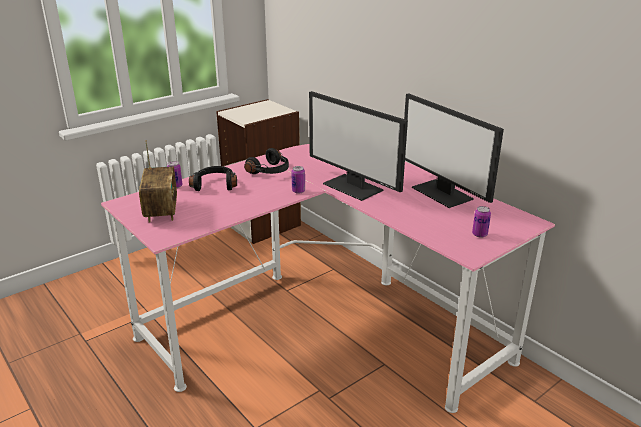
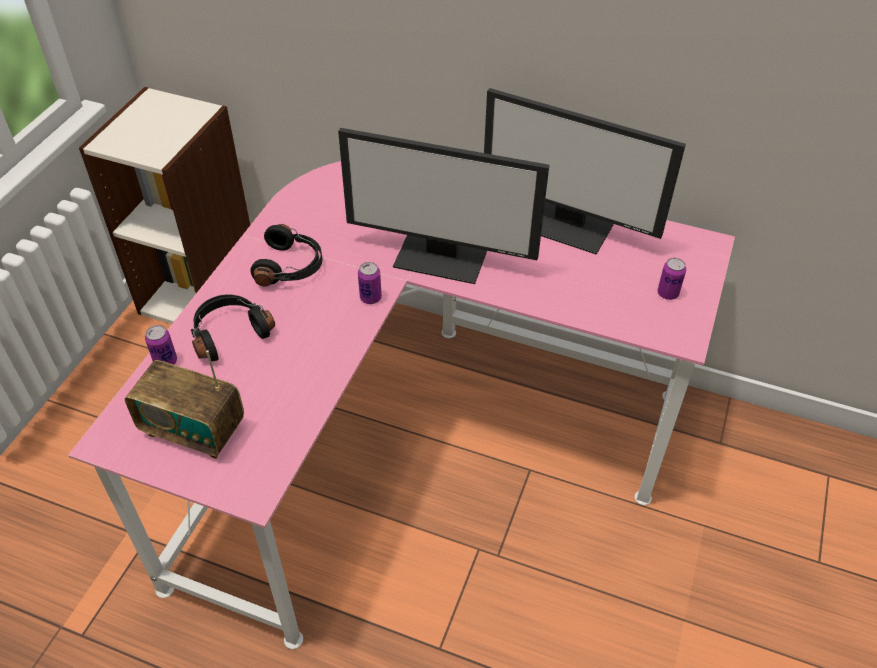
camera: 30 degrees left, 20 degrees up
radio [139,140,177,222] -> radio turned 150 degrees clockwise [125,350,244,459]

